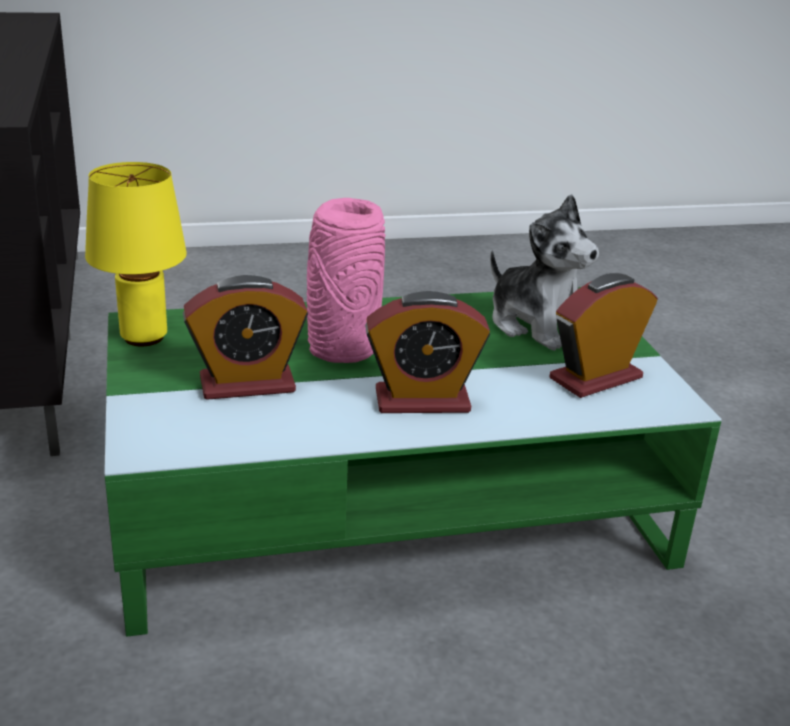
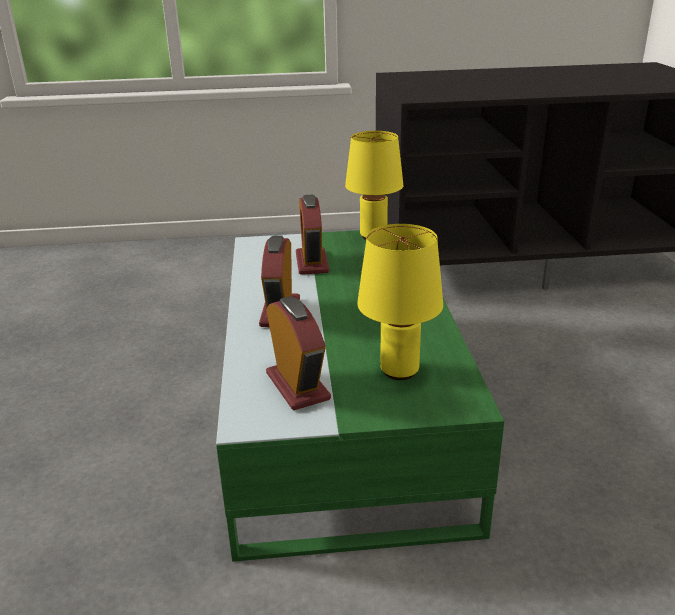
camera: 100 degrees right, 0 degrees up
pink vase [307,198,386,363] -> none
plush toy [490,194,599,351] -> yellow table lamp [357,224,443,380]

